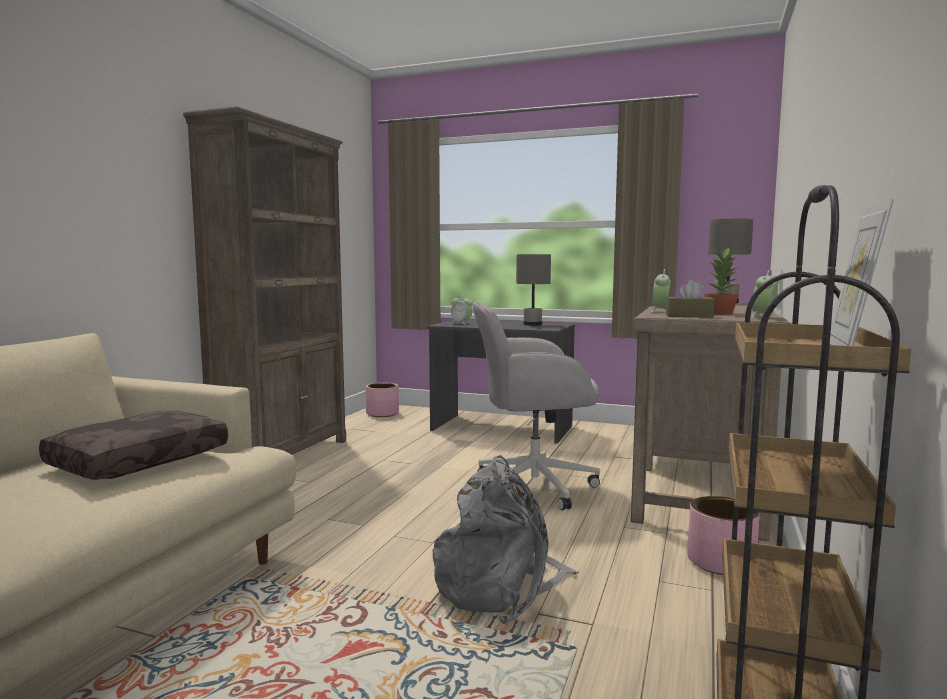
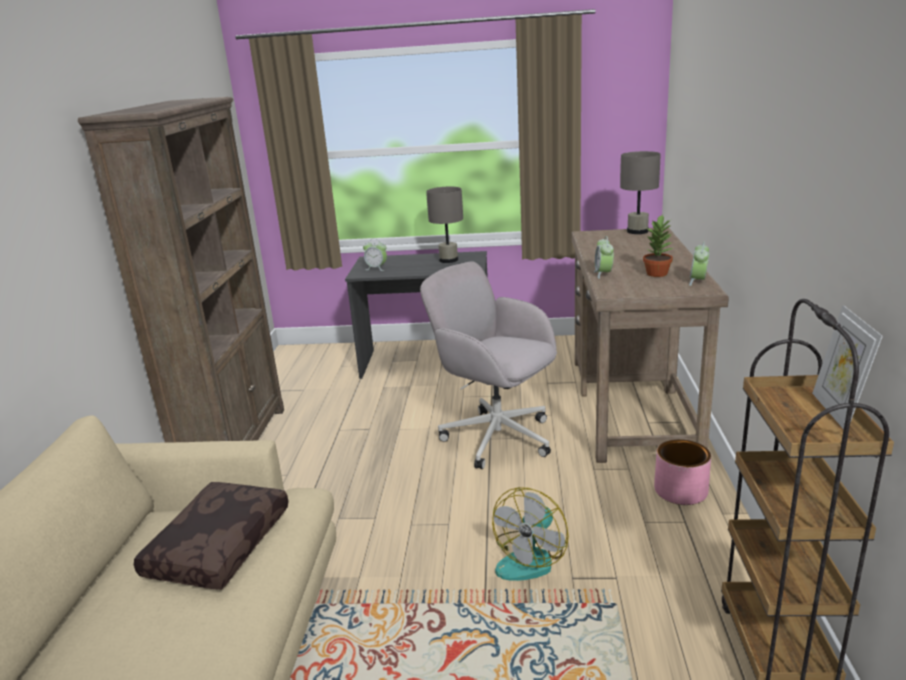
camera: 15 degrees left, 15 degrees up
pink planter [366,383,399,417] -> none
grey backpack [432,455,579,624] -> fan [492,487,569,581]
grey office chair [473,301,600,510] -> grey office chair turned 60 degrees clockwise [420,262,557,469]
brown tissue box [666,280,715,318] -> none

